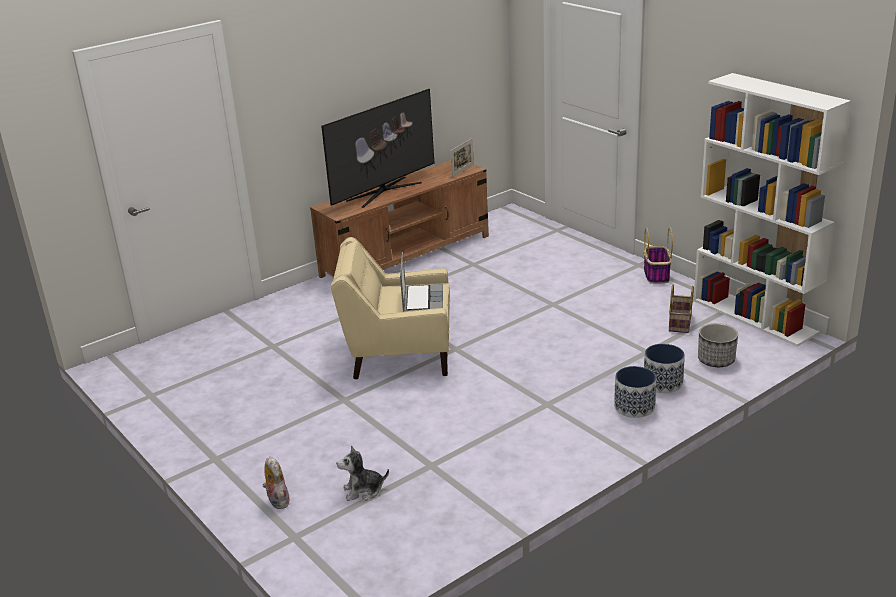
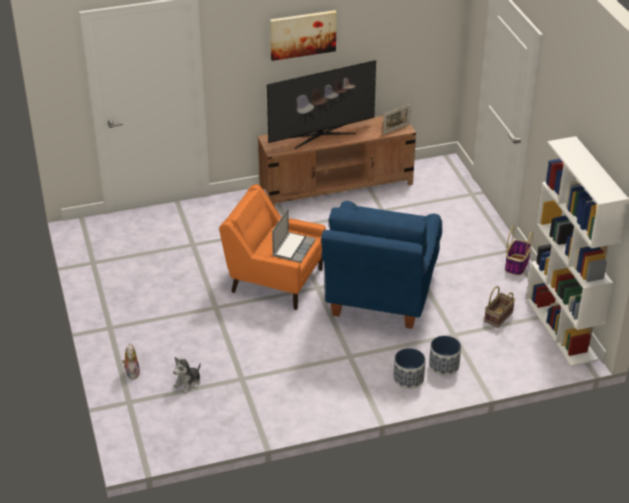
camera: 20 degrees right, 10 degrees up
beige armchair [331,237,450,380] -> orange armchair [219,184,326,310]
plush toy [336,445,389,501] -> plush toy turned 60 degrees counterclockwise [173,357,201,394]
planter [698,323,738,367] -> none
none -> picture [270,10,336,61]
none -> blue armchair [321,201,442,329]

